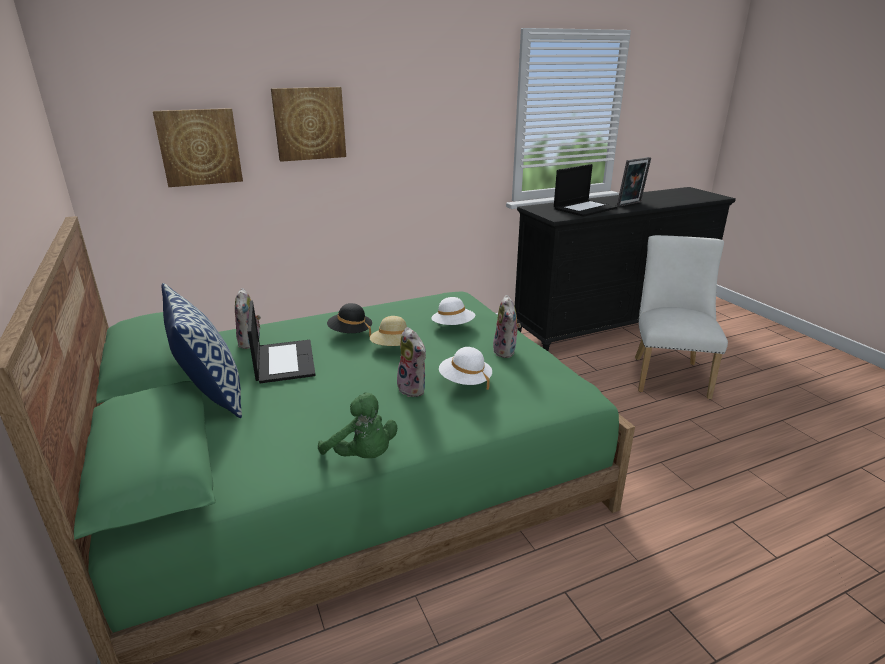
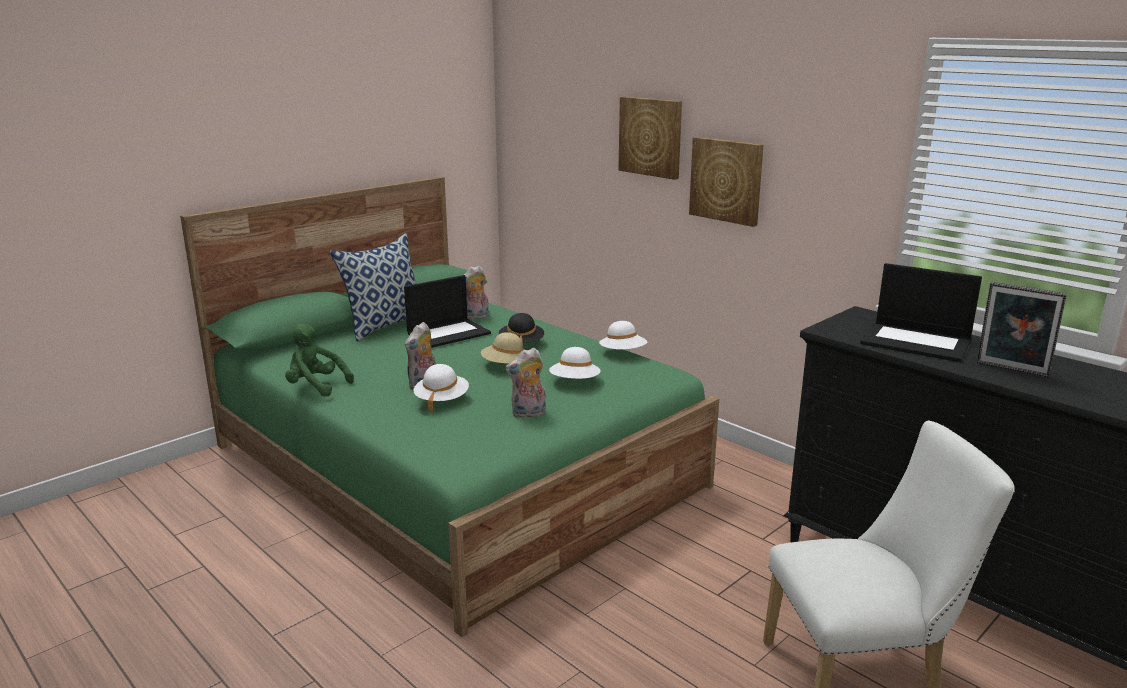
camera: 70 degrees right, 5 degrees down
picture [153,108,243,187] -> picture moved to [689,137,764,227]
green plush toy [318,392,397,458] -> green plush toy turned 90 degrees clockwise [285,324,354,397]
none -> white hat [599,321,647,350]

